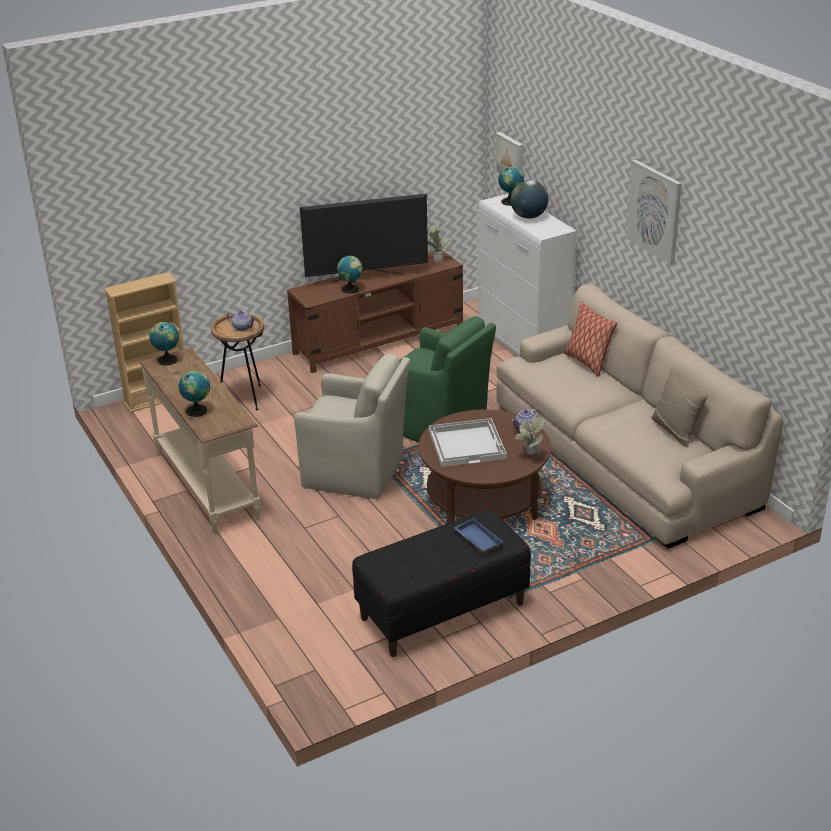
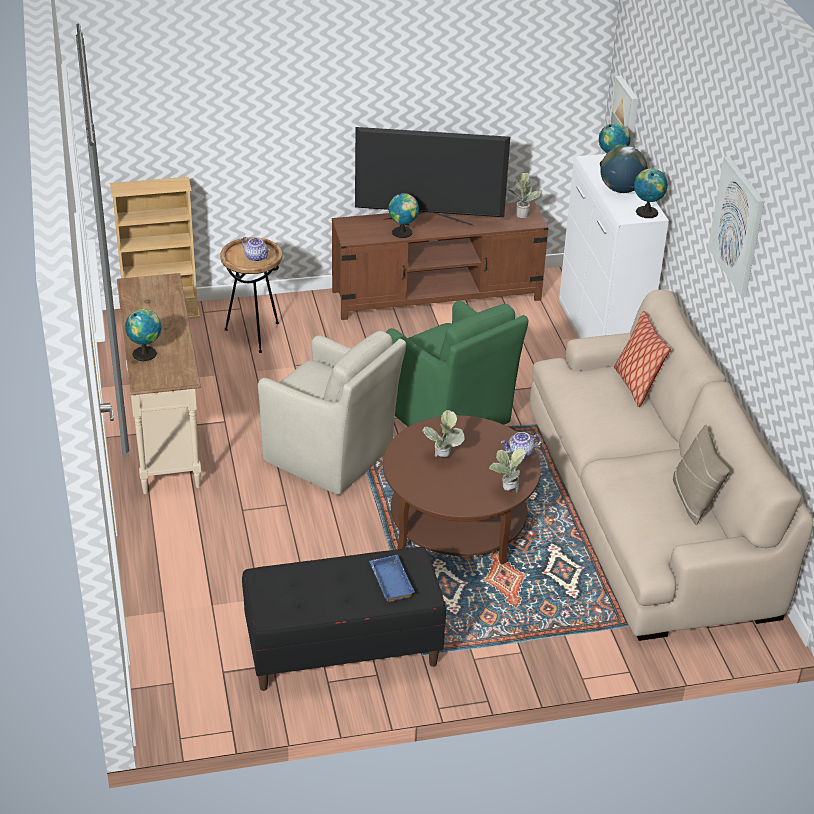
camera: 15 degrees right, 5 degrees up
globe [149,322,179,365] -> globe moved to [634,168,668,218]
white tray [429,418,507,467] -> potted plant [422,410,465,457]

